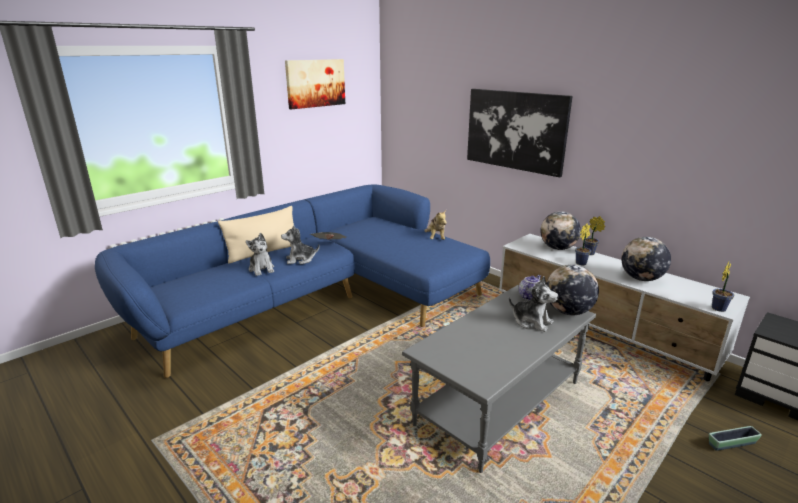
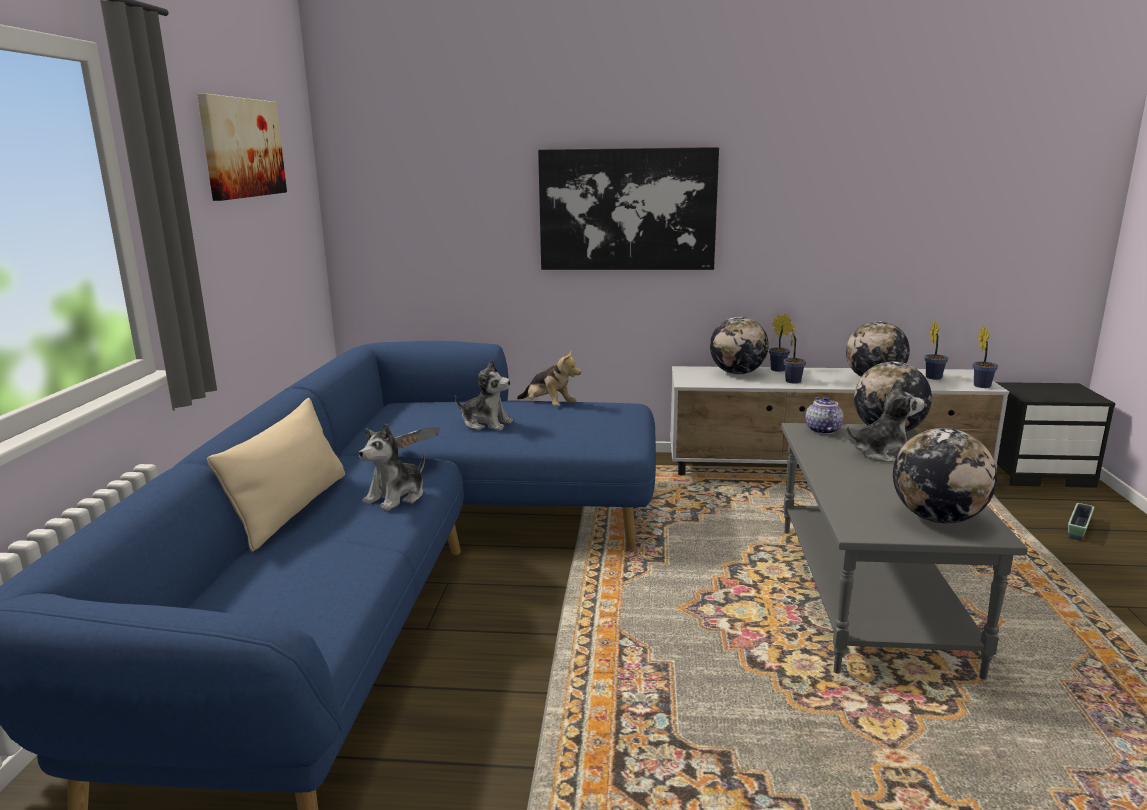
camera: 40 degrees left, 5 degrees down
plush toy [246,233,274,276] -> plush toy moved to [455,360,513,430]
none -> globe [893,428,997,523]
none -> potted plant [925,319,948,380]

